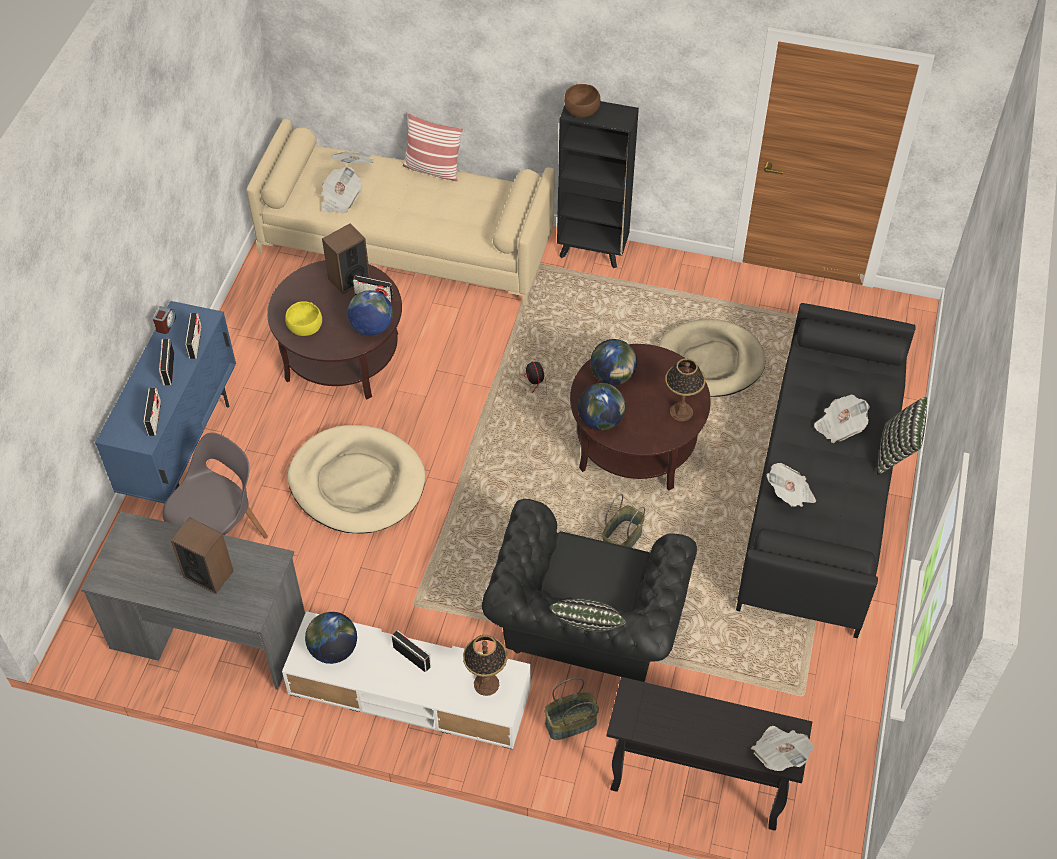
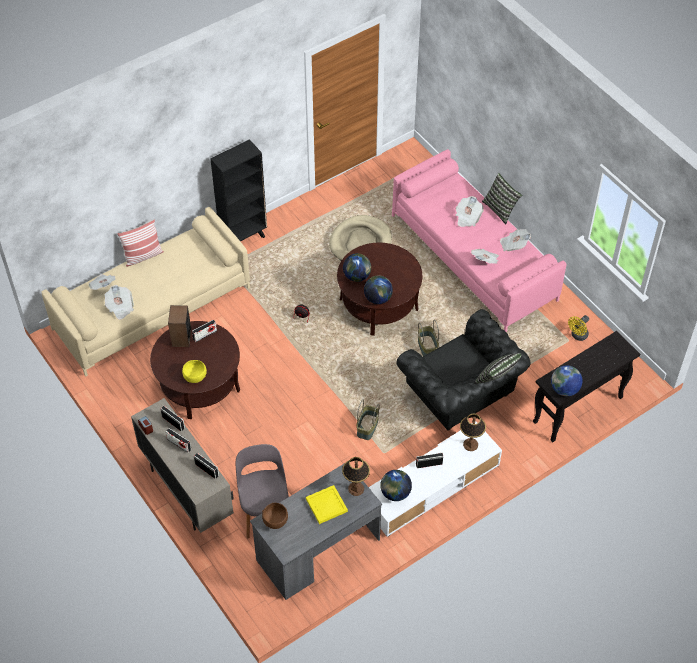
camera: 50 degrees left, 0 degrees up
blue cabinet [95,301,236,504] -> beige cabinet [131,398,234,533]
speaker [171,517,234,594] -> yellow tray [306,485,348,524]
beige dog bed [288,425,425,534] -> none
globe [347,290,393,336] -> globe moved to [551,365,583,396]
basket [544,678,599,740] -> basket moved to [357,399,380,440]
brown bowl [564,84,600,117] -> brown bowl moved to [262,503,288,529]
table lamp [665,358,706,421] -> table lamp moved to [342,457,370,496]
black sofa [736,303,916,638] -> pink sofa [392,149,567,332]
newspaper [751,726,814,771] -> newspaper moved to [500,229,531,251]
none -> yellow fan [568,315,589,341]

